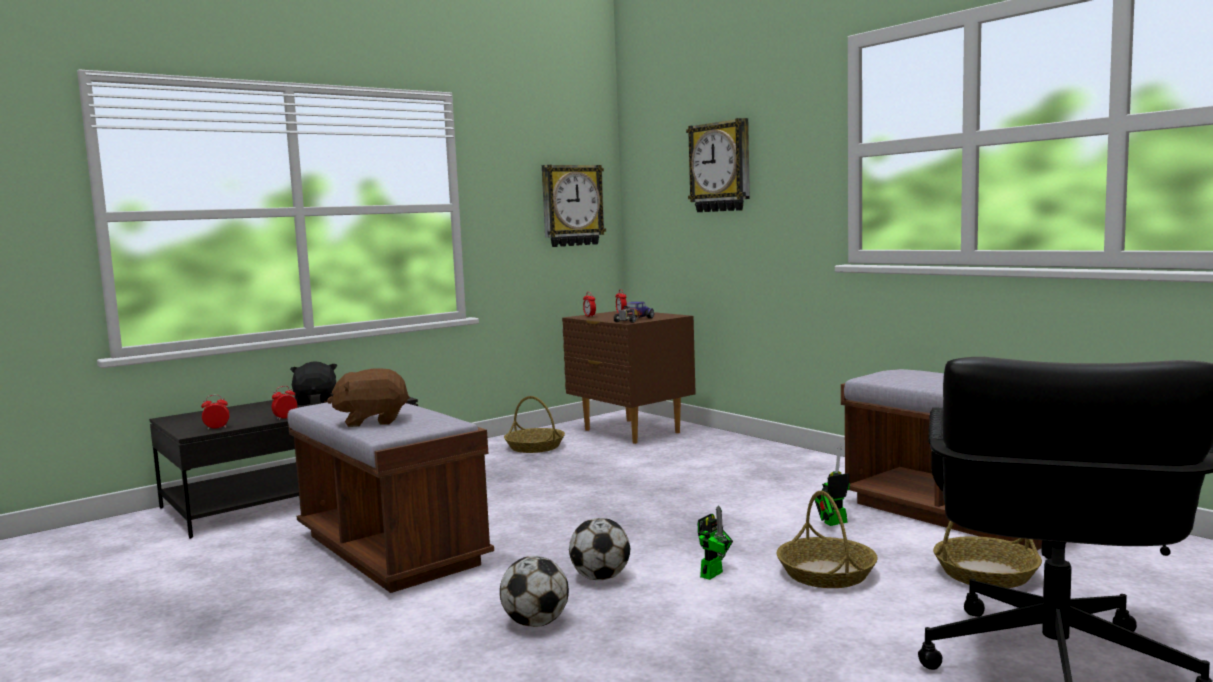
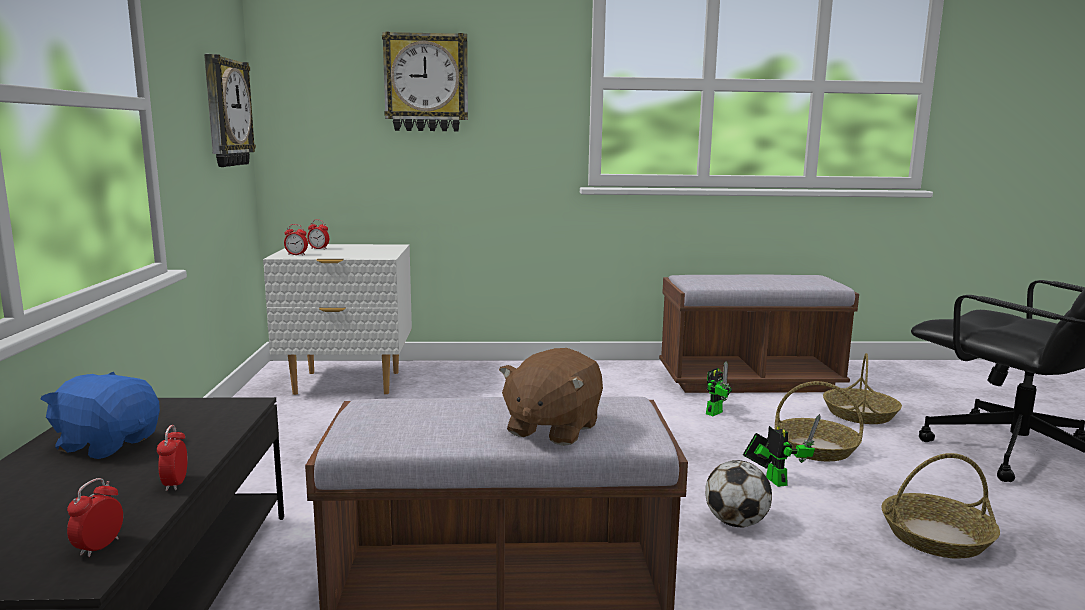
camera: 55 degrees left, 5 degrees up
black plush toy [290,361,338,405] -> blue plush toy [40,372,160,459]
football [500,556,569,627] -> none
basket [504,396,565,453] -> basket moved to [881,453,1000,559]
brown nightstand [562,311,696,444] -> white nightstand [263,244,412,395]
toy car [614,302,654,323] -> none
toy robot [815,445,850,526] -> toy robot turned 150 degrees counterclockwise [706,361,732,416]

